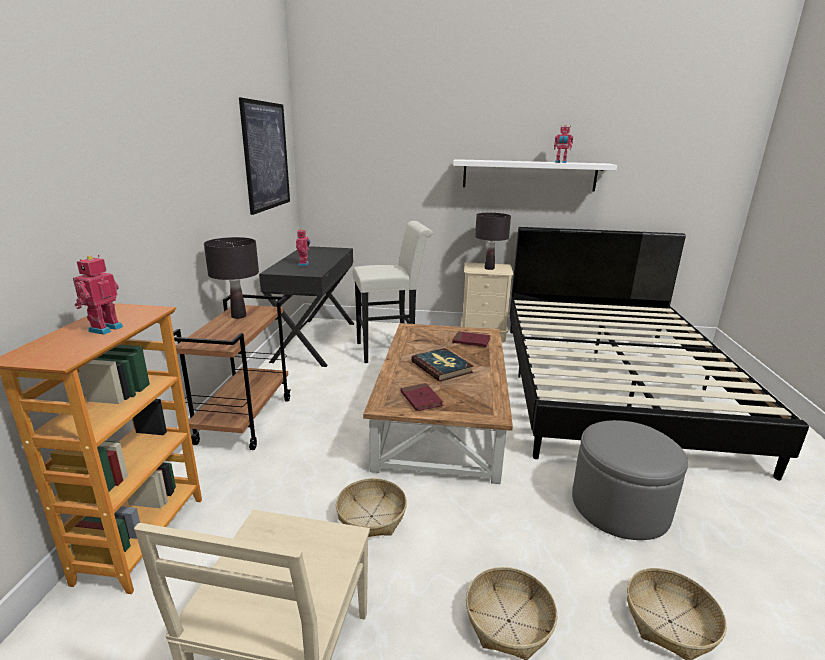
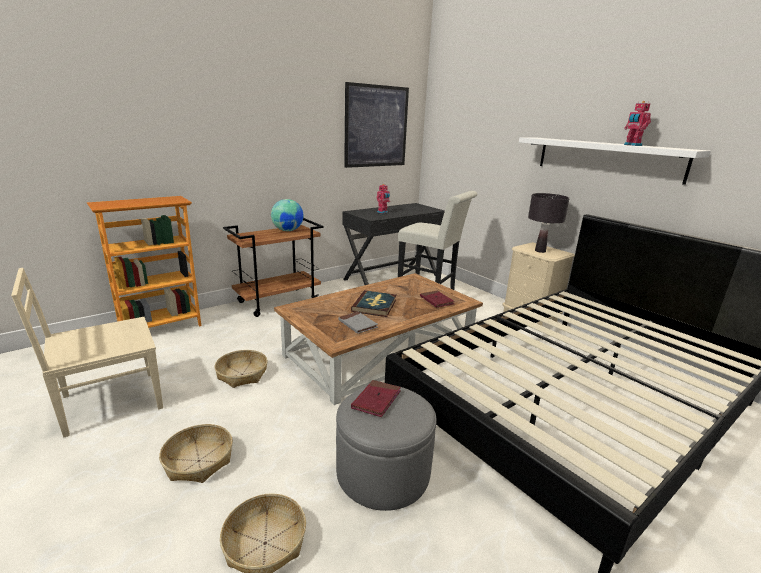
camera: 45 degrees right, 0 degrees up
toy robot [73,255,123,335] -> none
black table lamp [204,237,259,319] -> globe [271,199,304,231]
red book [400,383,443,411] -> red book moved to [351,380,401,417]
none -> grey book [338,312,378,334]

